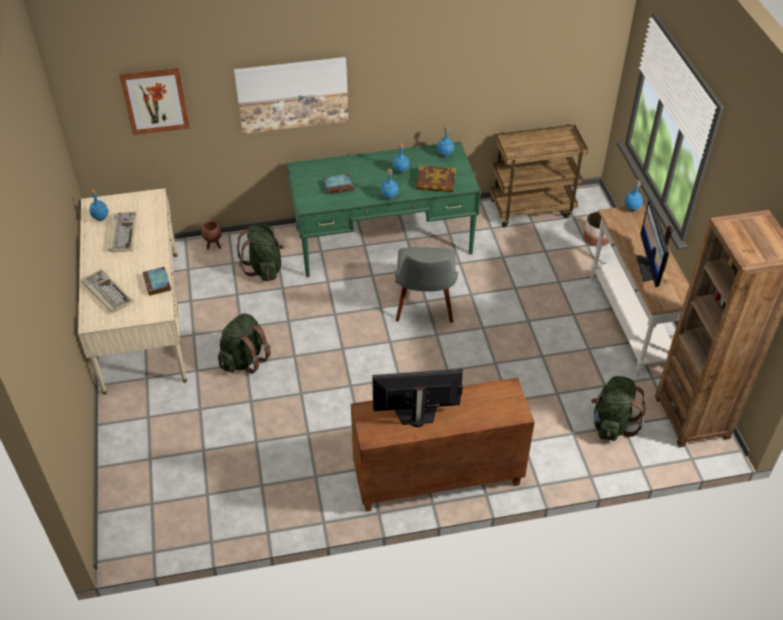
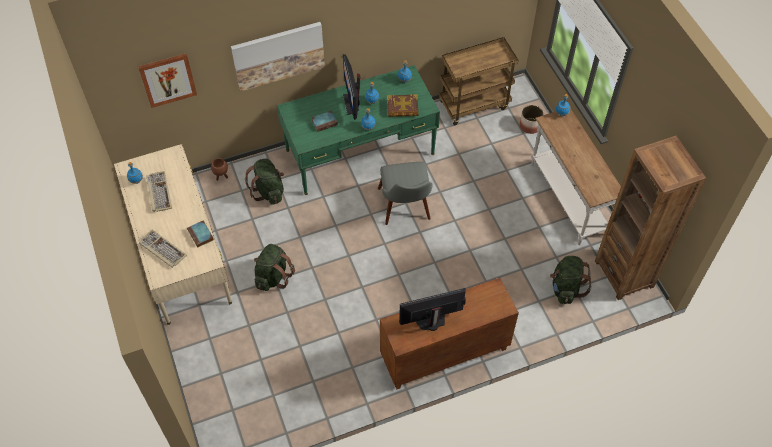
camera: 10 degrees left, 10 degrees up
monitor [636,200,673,287] -> monitor moved to [343,54,360,120]

